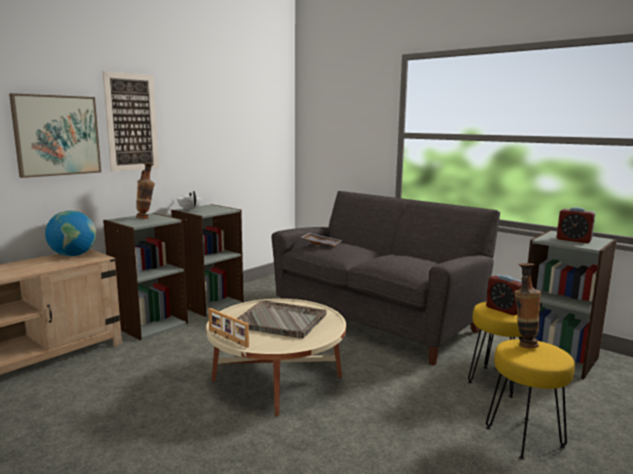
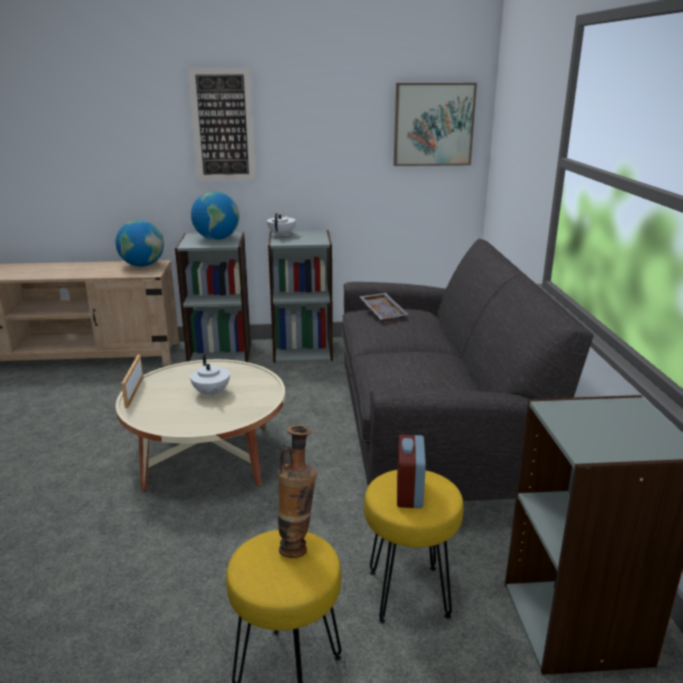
camera: 45 degrees right, 10 degrees up
picture [9,93,101,178] -> picture moved to [394,83,477,166]
vase [136,163,155,219] -> globe [191,191,239,240]
grey tray [236,300,327,339] -> white teapot [190,354,230,398]
alarm clock [557,207,595,243] -> none

